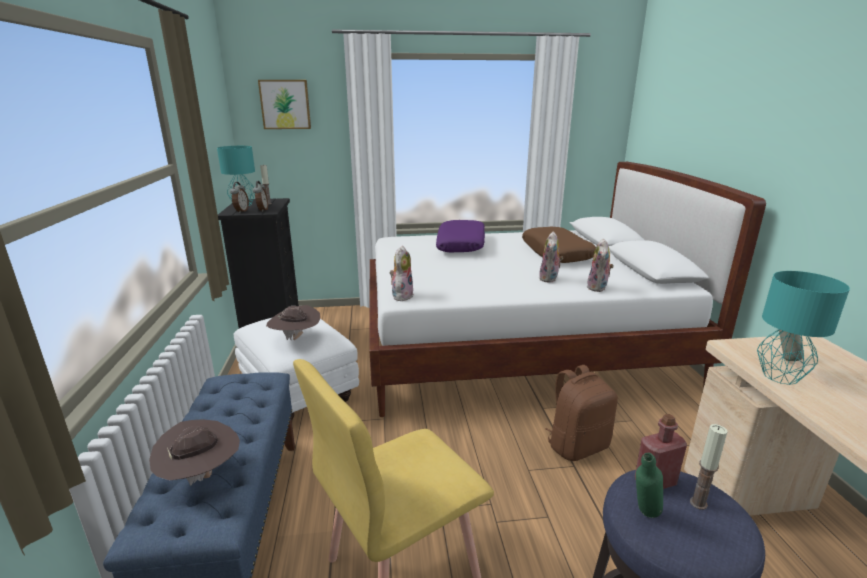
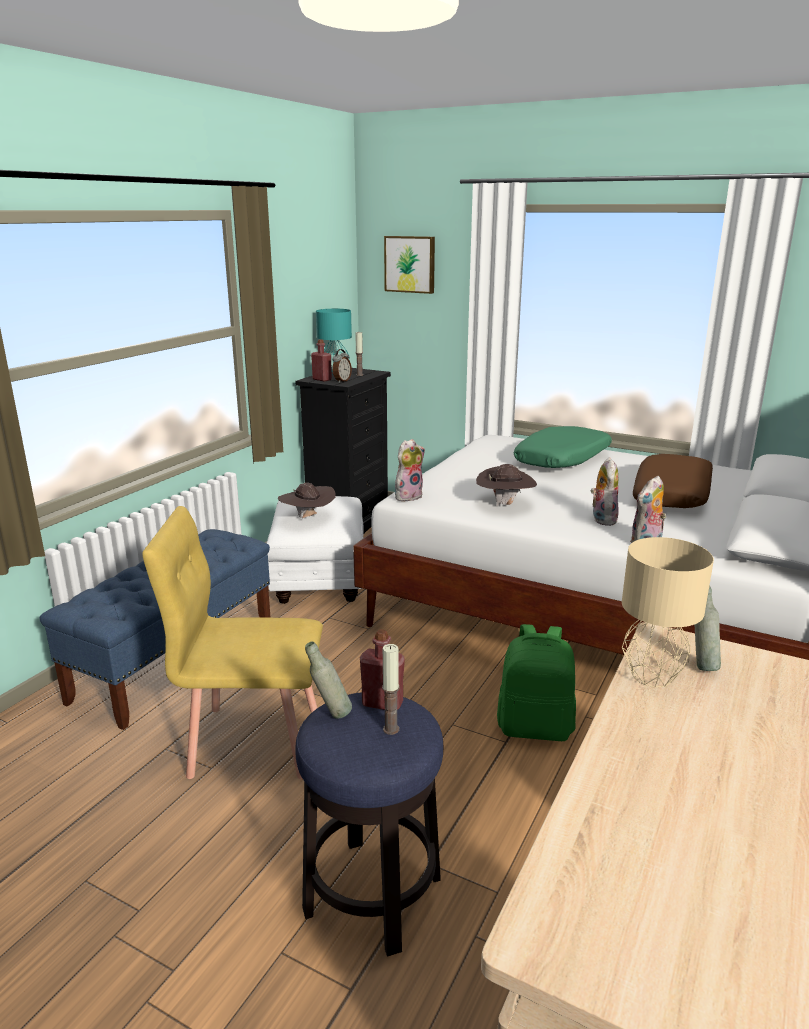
camera: 35 degrees right, 0 degrees up
brown hat [149,419,240,486] -> brown hat moved to [476,464,537,507]
alarm clock [230,182,249,213] -> red bottle [311,339,332,382]
purple pillow [436,220,485,252] -> green pillow [514,426,612,468]
plush toy [539,232,563,283] -> plush toy turned 135 degrees clockwise [591,457,619,526]
brown backpack [545,365,618,461] -> green backpack [497,624,576,741]
green bottle [636,453,663,518] -> grey bottle [305,641,352,719]
turquoise table lamp [757,271,850,385] -> beige table lamp [622,537,714,687]

